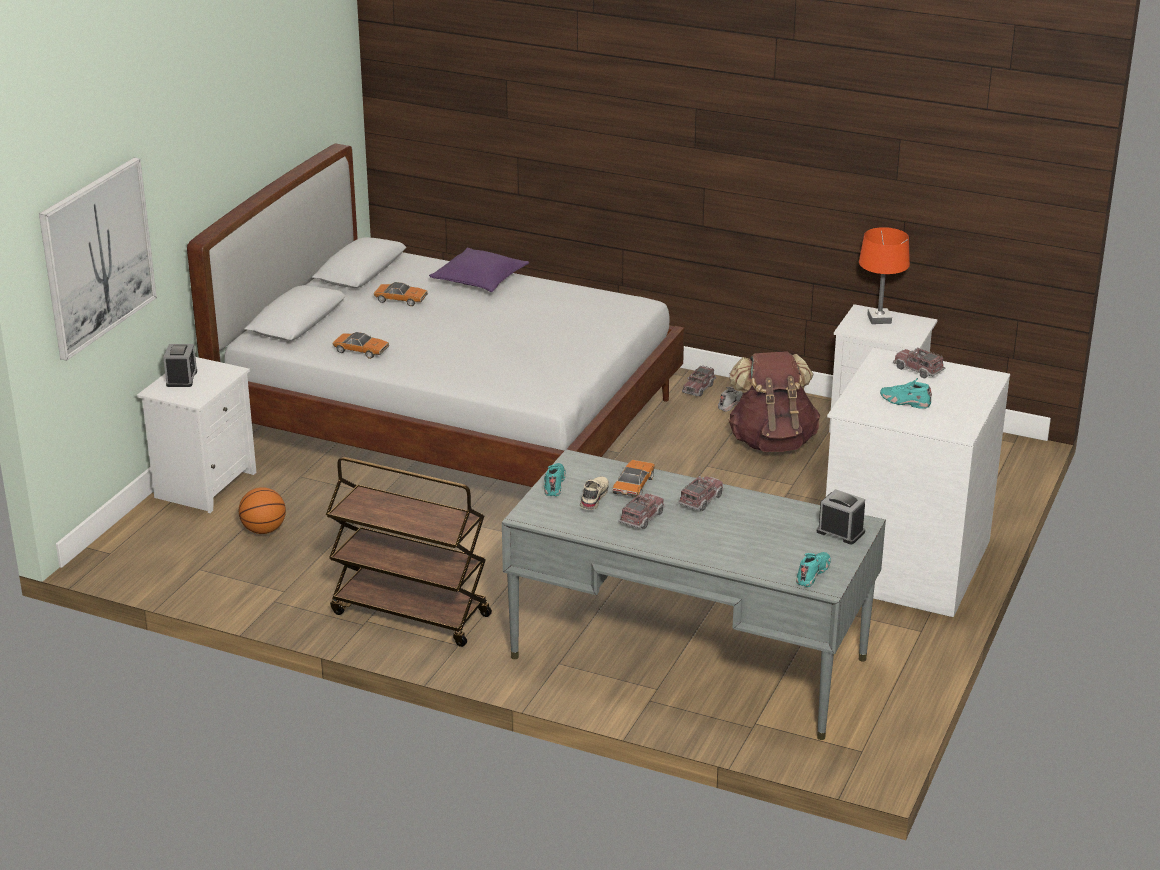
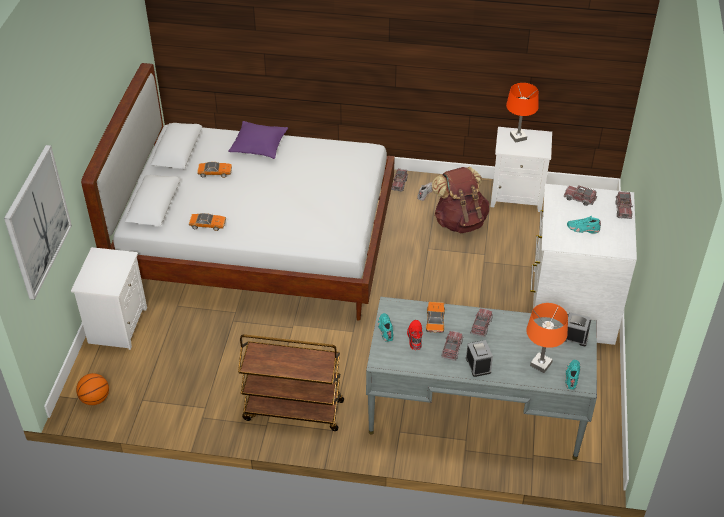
camera: 15 degrees left, 15 degrees up
alarm clock [163,344,197,387] -> alarm clock moved to [466,340,493,377]
basketball [239,487,286,534] -> basketball moved to [76,373,109,405]
beige shoe [580,476,609,510] -> red shoe [407,320,423,350]
none -> orange table lamp [526,303,568,373]
none -> toy truck [616,191,633,219]

